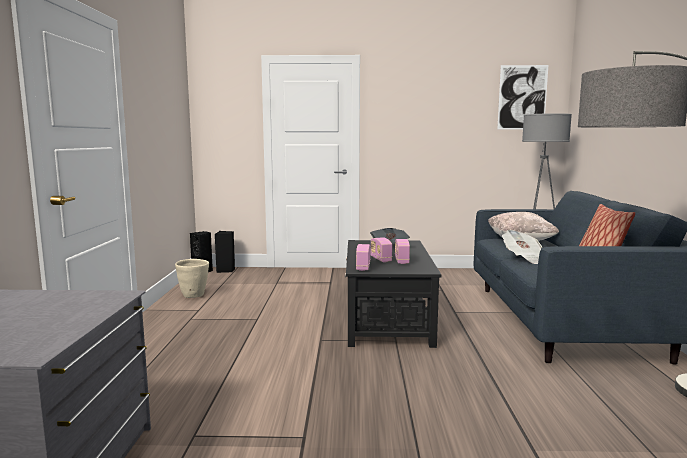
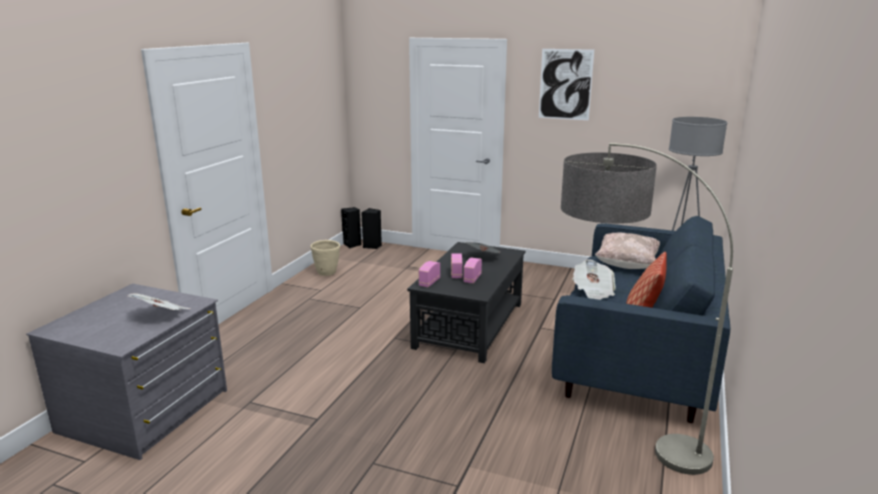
camera: 20 degrees right, 10 degrees up
picture [497,65,548,129] -> picture moved to [539,49,594,120]
none -> newspaper [128,293,191,310]

